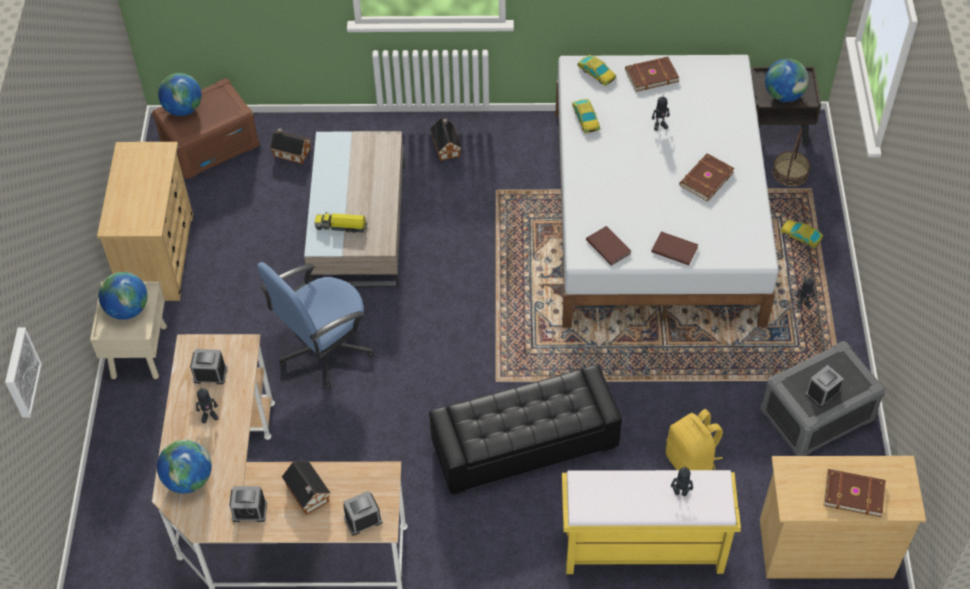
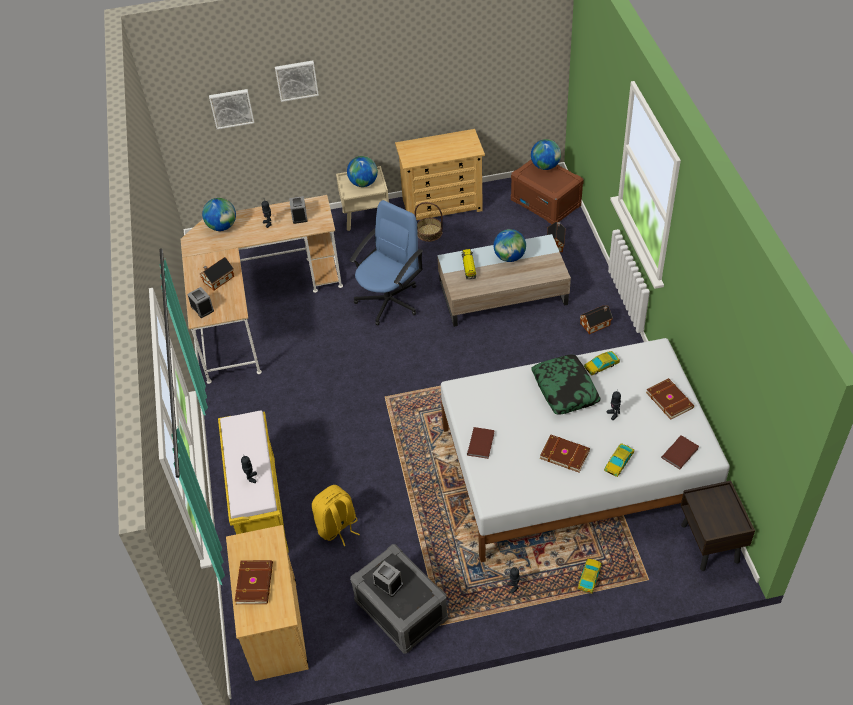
camera: 80 degrees right, 5 degrees down
alarm clock [229,486,267,522] -> none
blue office chair [257,262,374,389] -> blue office chair turned 90 degrees clockwise [350,200,423,326]
black ottoman [429,364,622,495] -> none
toy car [577,55,617,86] -> toy car moved to [604,443,634,477]
brown book [586,226,631,266] -> brown book moved to [661,435,699,469]
globe [765,59,809,102] -> globe moved to [493,229,526,262]
basket [772,129,810,187] -> basket moved to [414,202,443,242]
none -> picture [275,61,319,102]
none -> pillow [531,354,601,414]

